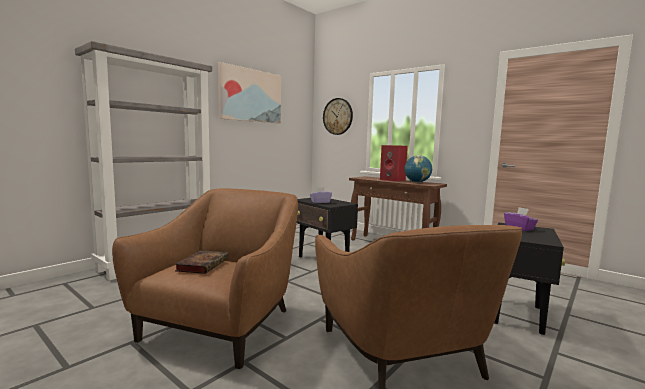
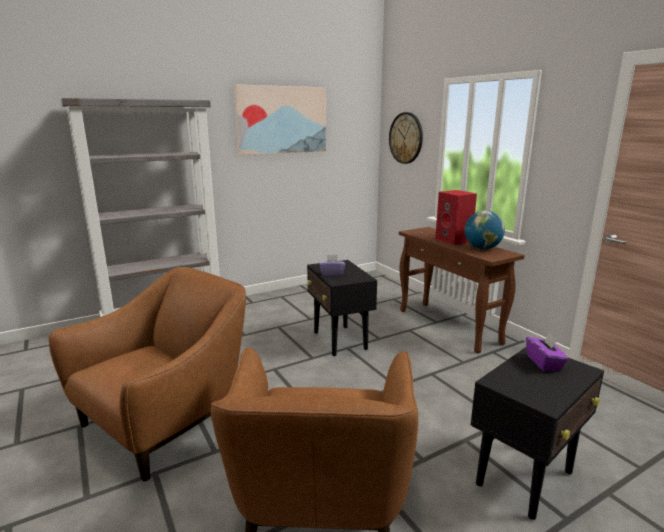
camera: 20 degrees right, 10 degrees up
book [175,250,228,274] -> none

